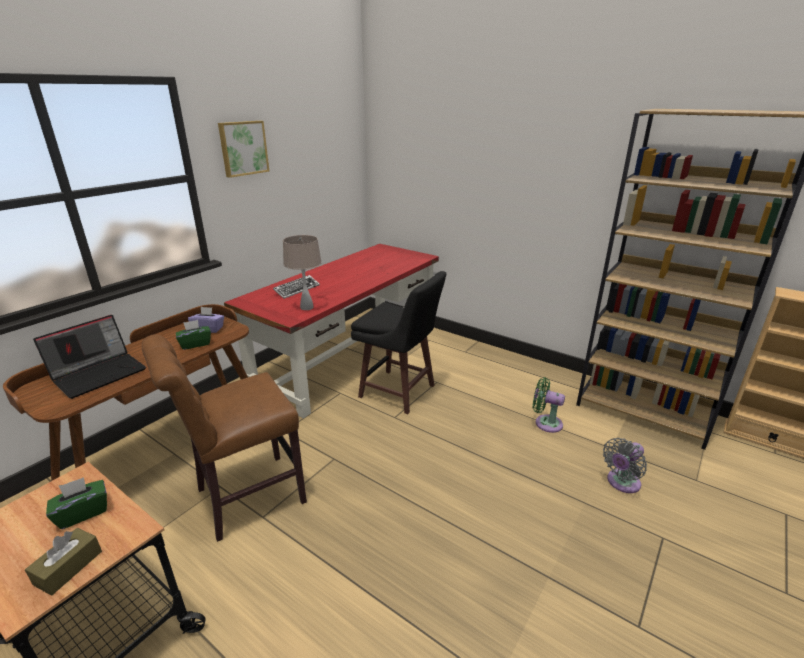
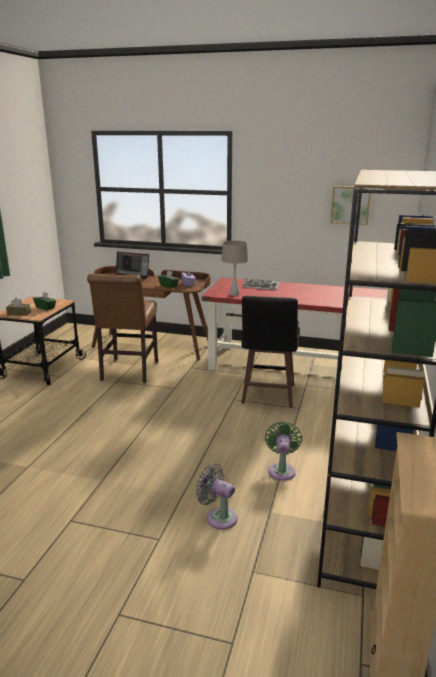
camera: 70 degrees right, 5 degrees down
brown chair [142,334,307,542] -> brown chair turned 120 degrees counterclockwise [87,274,158,383]
picture [218,121,269,178] -> picture moved to [331,186,371,225]

